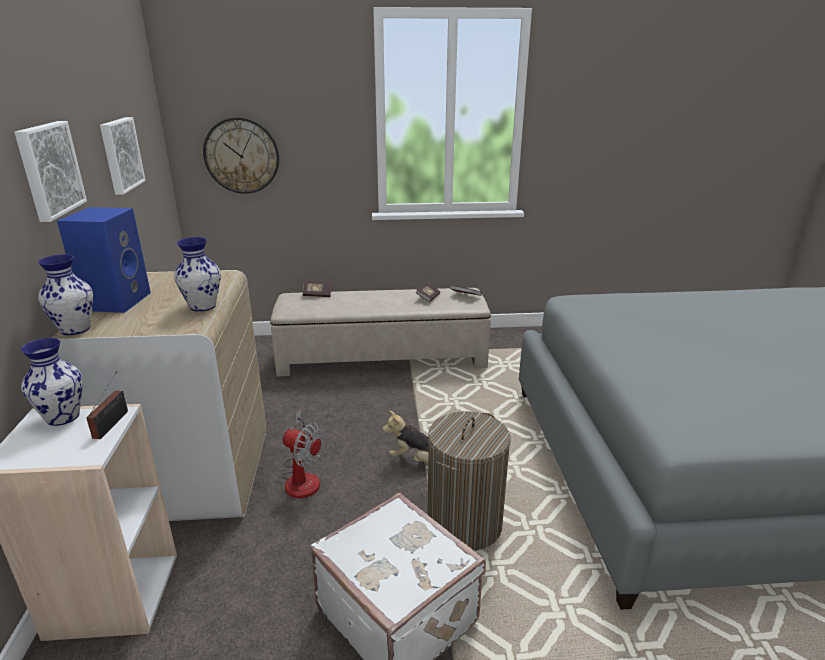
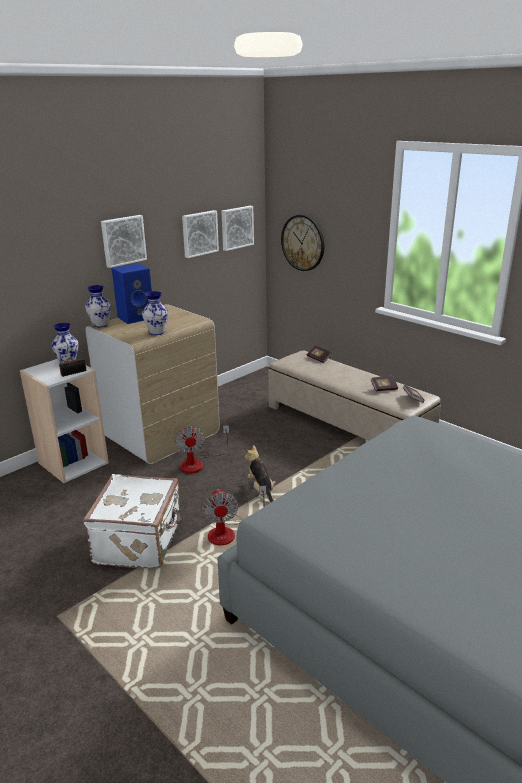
camera: 50 degrees right, 0 degrees up
laundry basket [428,411,511,551] -> fan [202,486,266,545]
none -> picture [221,206,254,251]

